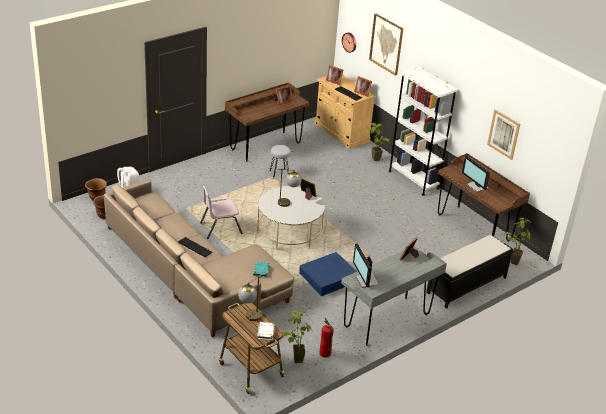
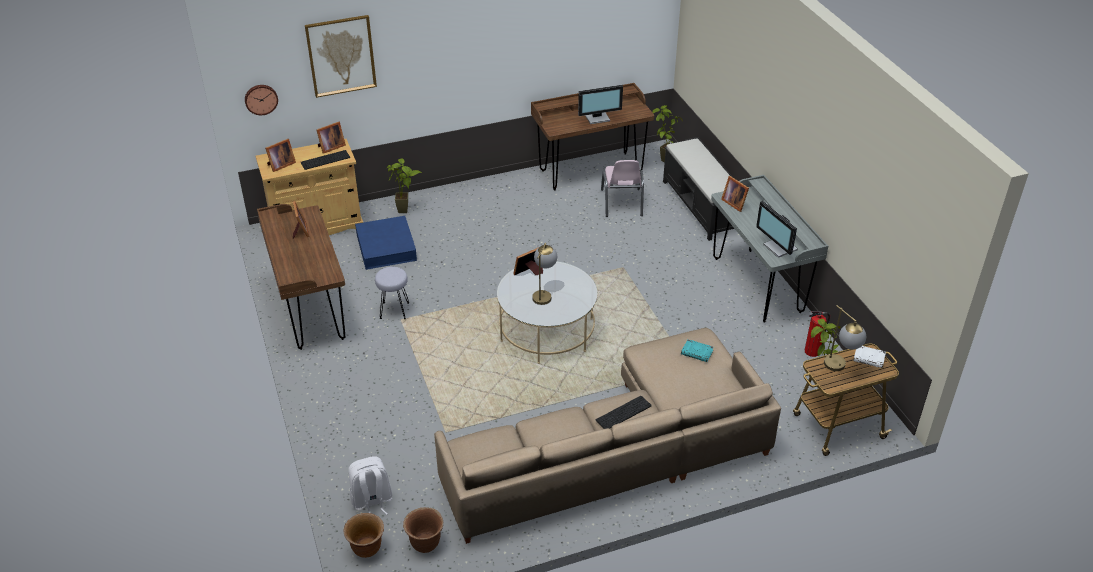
camera: 70 degrees left, 5 degrees up
pink chair [200,186,243,239] -> pink chair moved to [601,160,644,217]
blue storage box [299,252,357,296] -> blue storage box moved to [355,216,417,270]
monitor [353,243,379,288] -> monitor turned 60 degrees clockwise [756,201,798,258]
white bookcase [389,67,458,196] -> none
picture [487,110,520,160] -> none

